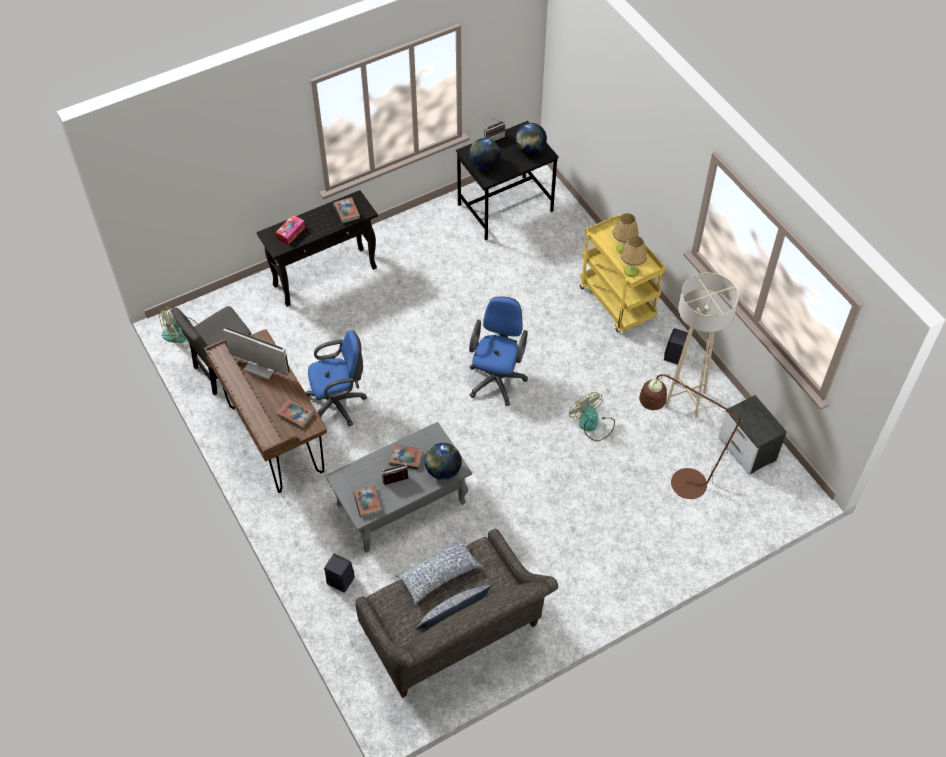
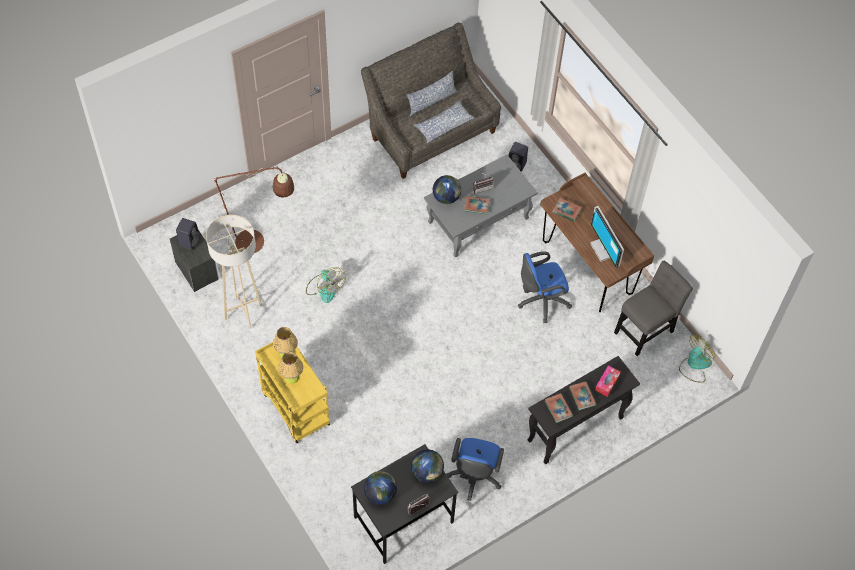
camera: 175 degrees right, 5 degrees up
monitor [223,327,290,380] -> monitor turned 45 degrees clockwise [590,206,624,268]
book [353,485,382,518] -> book moved to [569,381,596,410]
blue office chair [469,297,528,406] -> blue office chair moved to [447,438,504,501]
black speaker [664,328,688,364] -> black speaker moved to [176,218,200,250]

